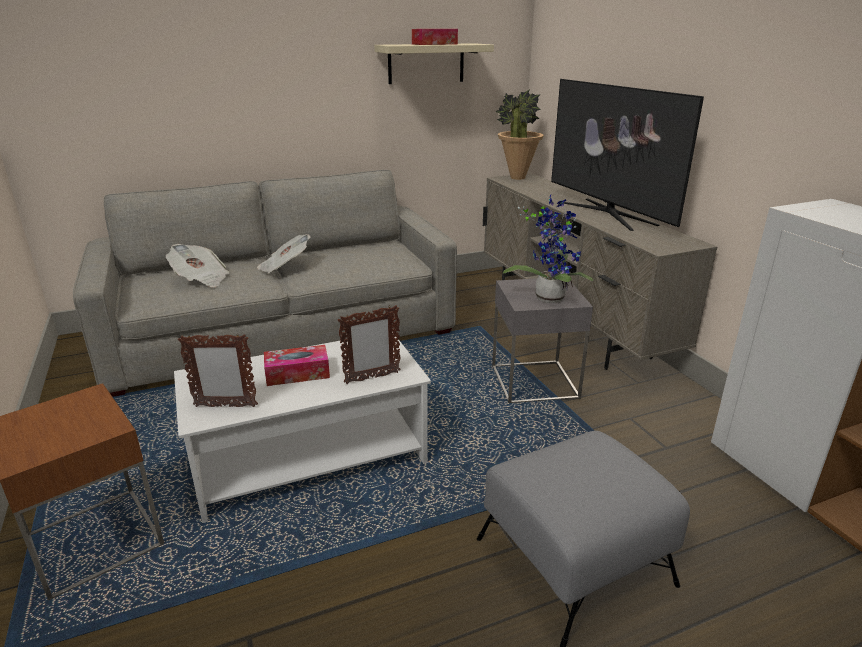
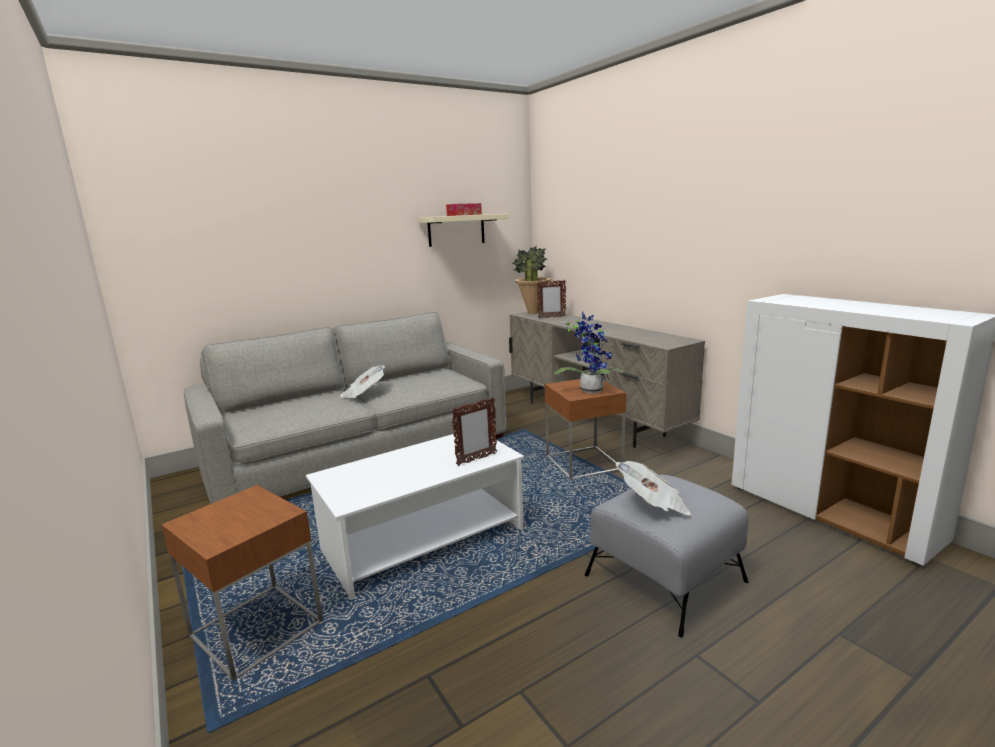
camera: 10 degrees left, 10 degrees down
newspaper [166,244,230,287] -> newspaper moved to [615,461,692,515]
picture frame [178,333,258,407] -> picture frame moved to [537,280,566,319]
tissue box [264,345,330,386] -> none
grey side table [492,278,593,403] -> brown side table [545,379,626,479]
television [551,79,704,231] -> none

